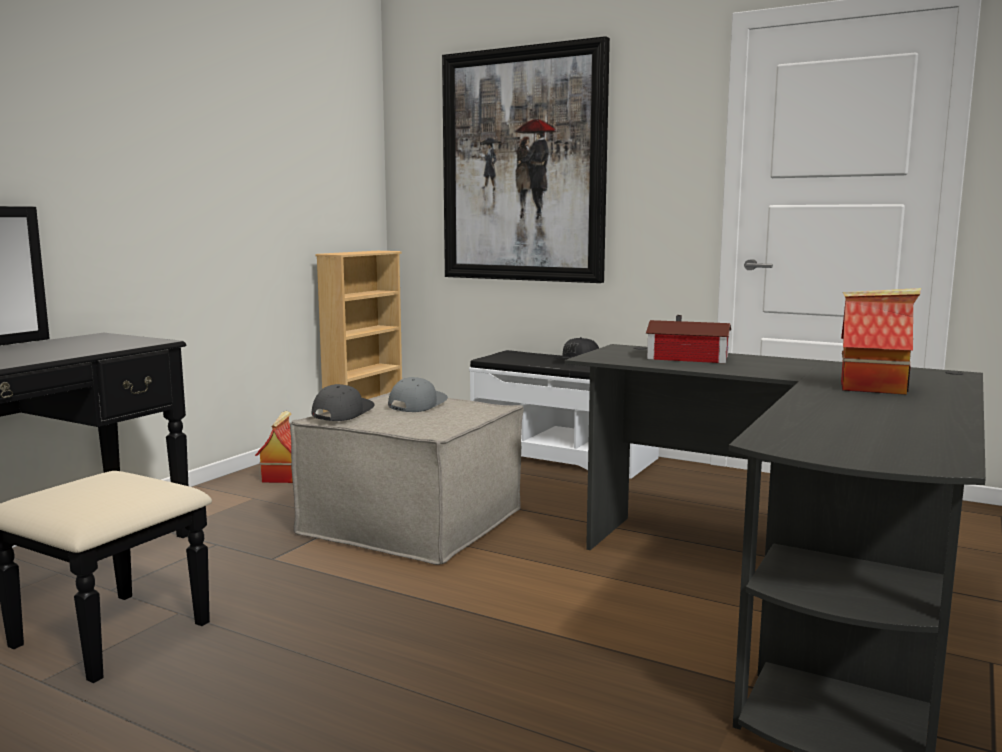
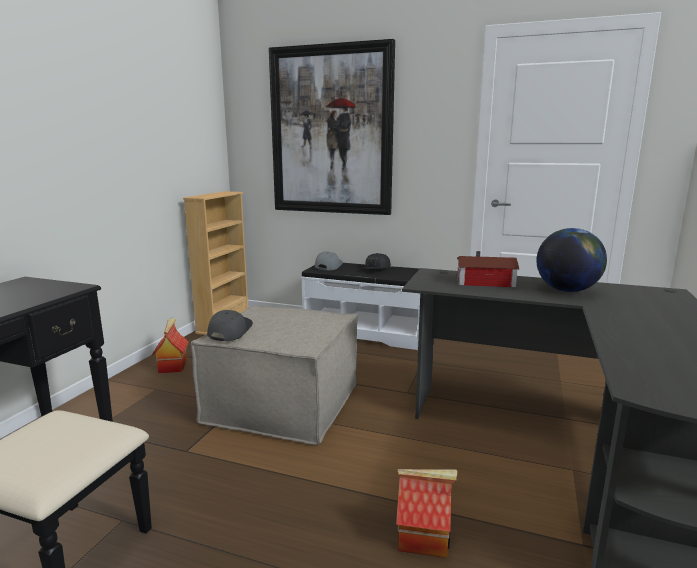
camera: 10 degrees left, 5 degrees up
grey cap [388,377,448,412] -> grey cap moved to [315,251,343,270]
toy house [841,288,921,395] -> toy house moved to [396,469,458,558]
none -> globe [536,228,607,292]

